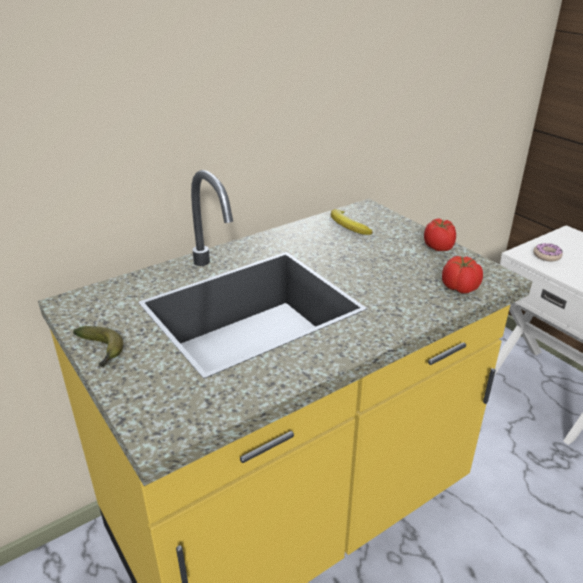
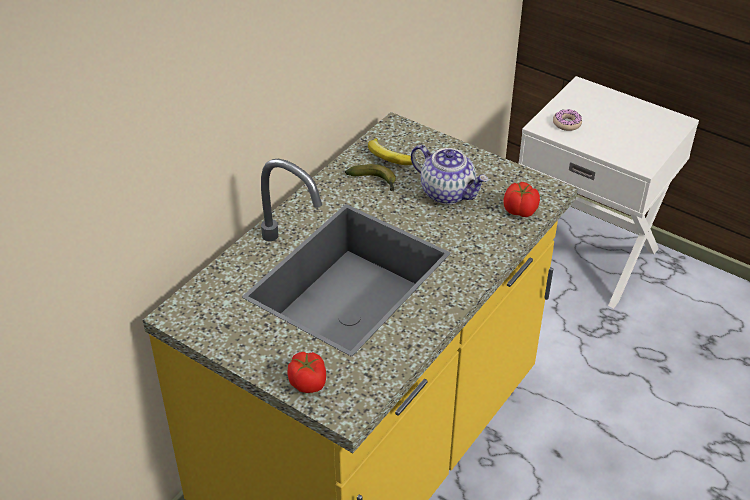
camera: 20 degrees left, 10 degrees up
banana [73,326,123,368] -> banana moved to [345,164,396,191]
tomato [424,218,456,251] -> tomato moved to [288,352,326,393]
none -> teapot [411,145,488,204]

